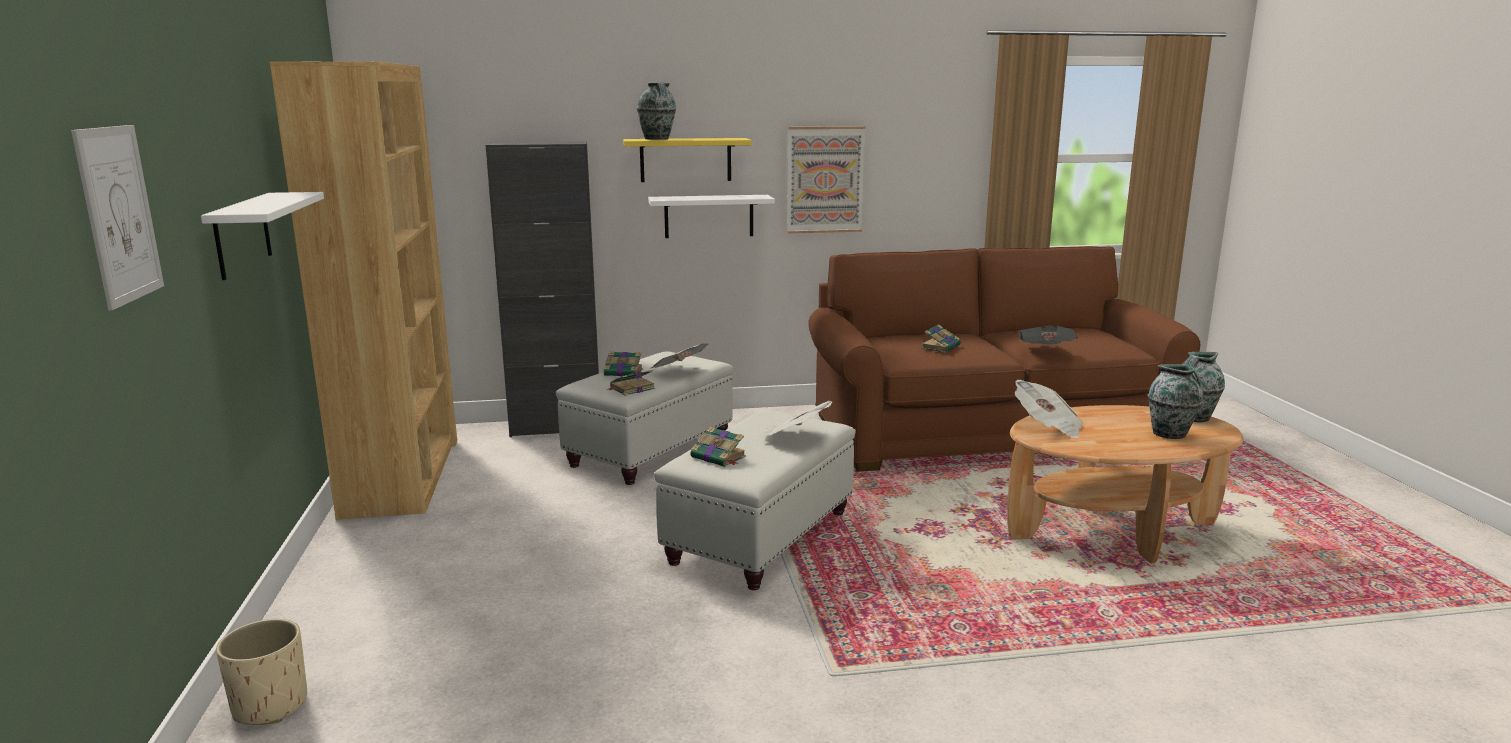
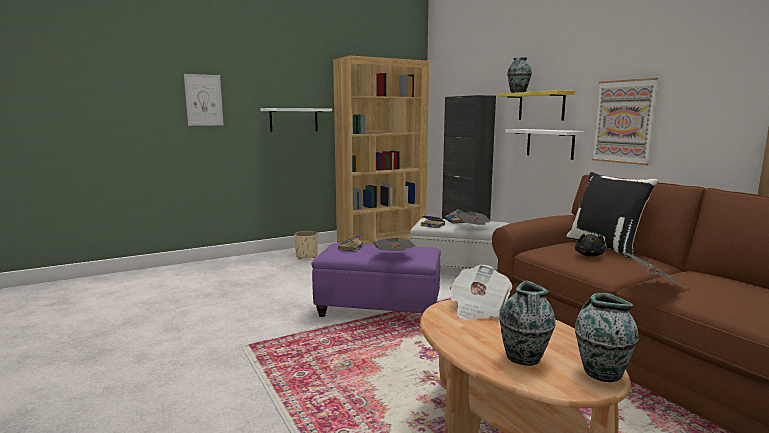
camera: 70 degrees right, 5 degrees down
beige planter [216,619,307,725] -> beige planter moved to [294,231,318,259]
white ottoman [654,410,856,590] -> purple ottoman [311,243,441,317]
book [921,324,961,353] -> black plush toy [575,234,605,257]
none -> black pillow [566,172,658,258]

